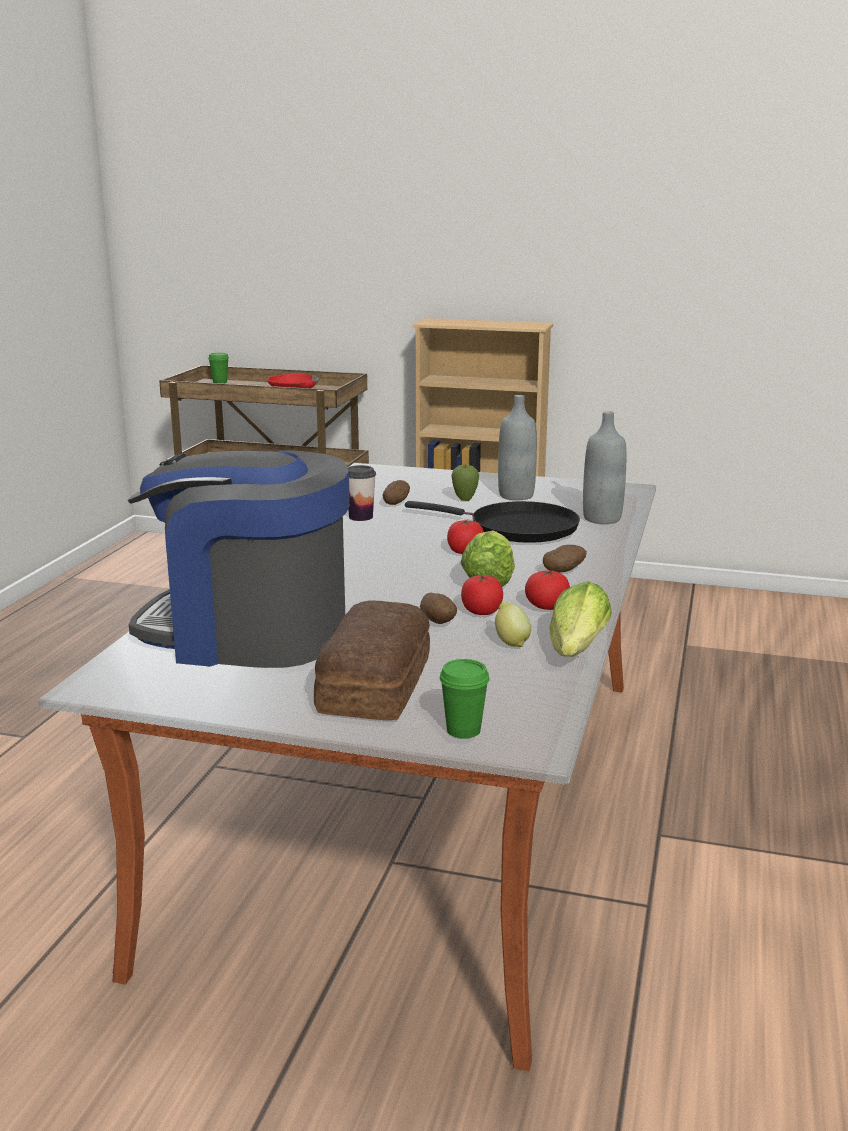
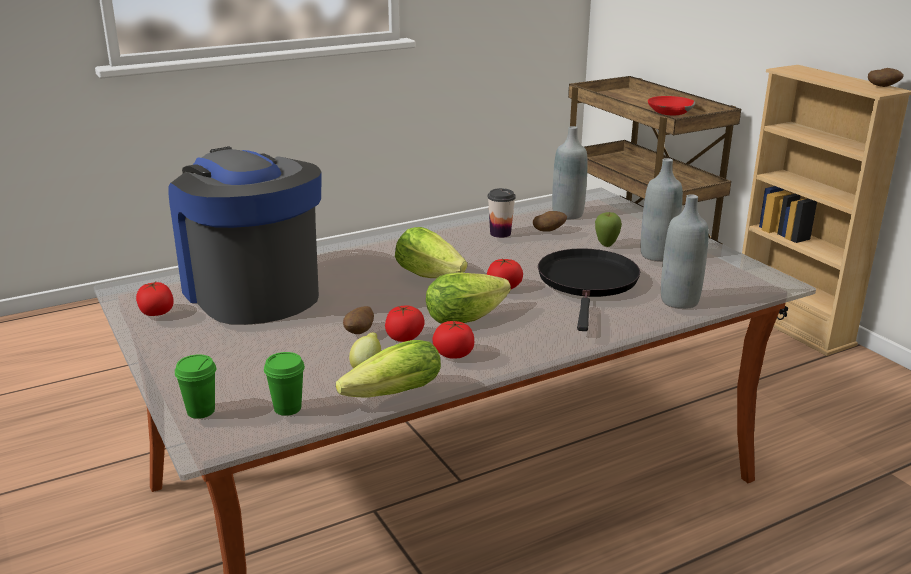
camera: 45 degrees right, 5 degrees up
green cup [208,353,229,384] -> green cup moved to [264,352,305,416]
bread [314,600,430,720] -> none
black frying pan [405,501,580,543] -> black frying pan turned 150 degrees counterclockwise [538,248,640,331]
potato [543,545,587,572] -> potato moved to [868,68,904,87]
none -> tomato [136,282,174,316]
none -> lettuce [395,227,468,278]
none -> grey bottle [552,126,588,219]

